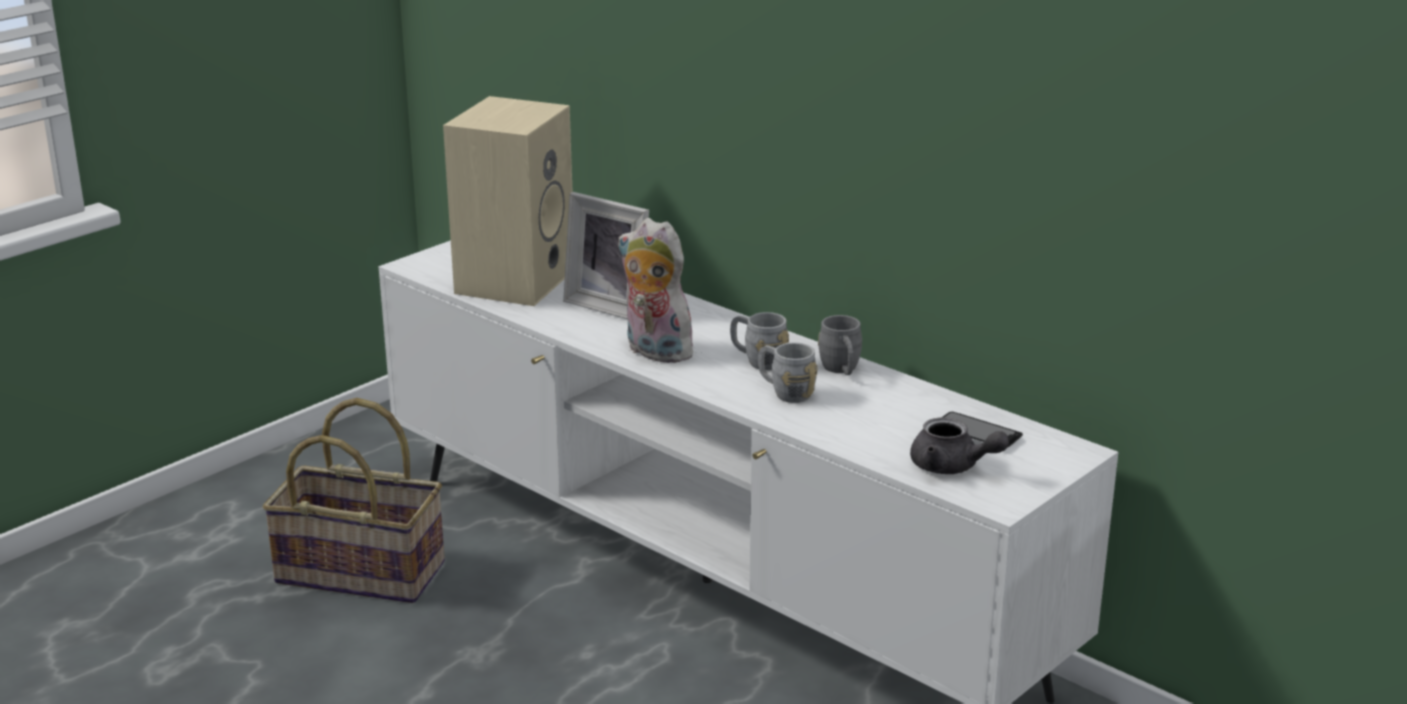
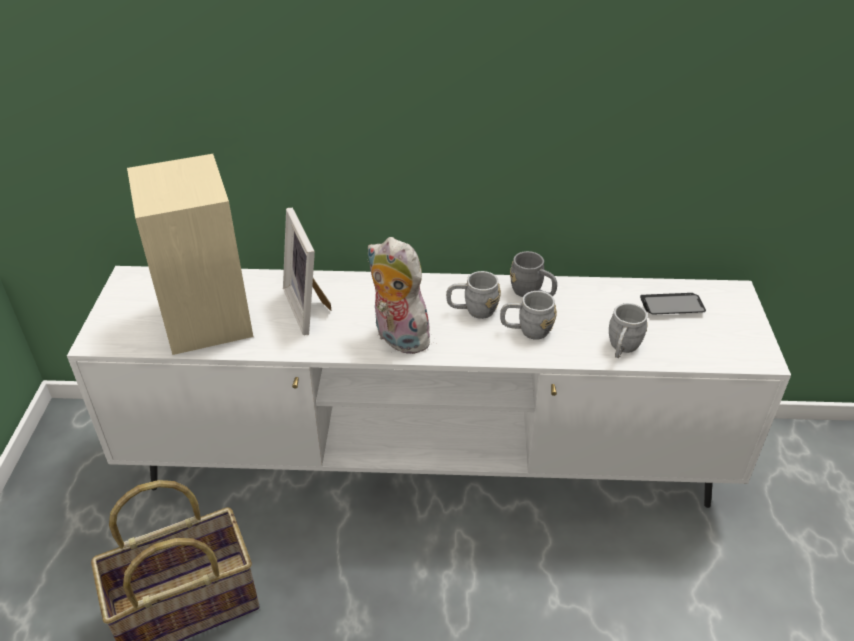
camera: 40 degrees left, 15 degrees up
picture frame [563,192,649,319] -> picture frame turned 75 degrees clockwise [283,208,332,335]
plush toy [618,218,696,363] -> plush toy turned 45 degrees clockwise [367,237,435,354]
grey teapot [910,417,1009,474] -> none
none -> grey mug [609,303,648,358]

